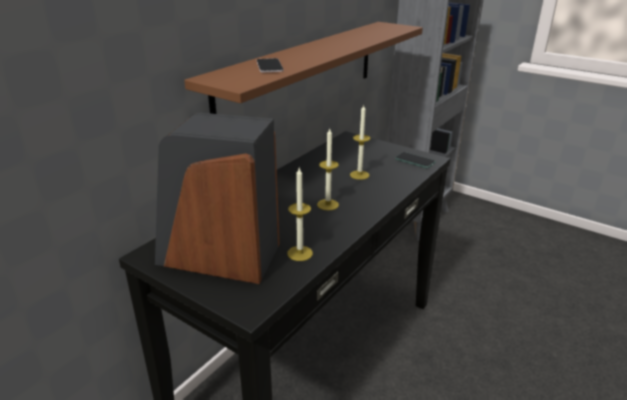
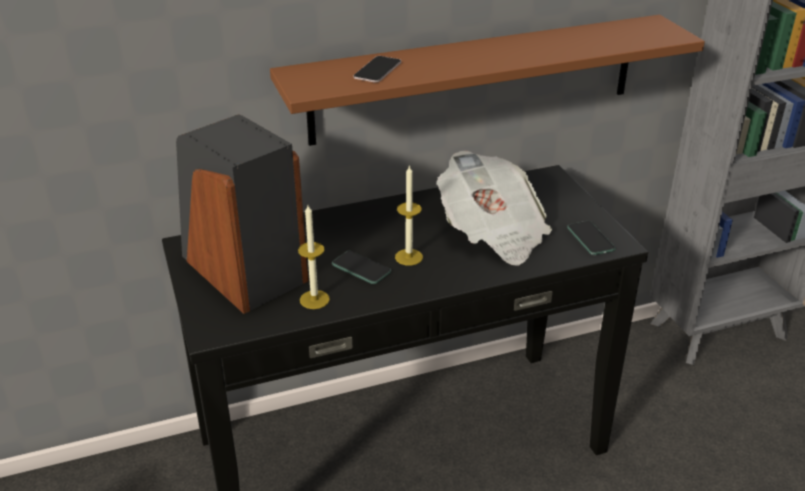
camera: 35 degrees right, 5 degrees up
candle [350,105,370,180] -> newspaper [437,150,552,266]
none -> phone [332,251,391,284]

